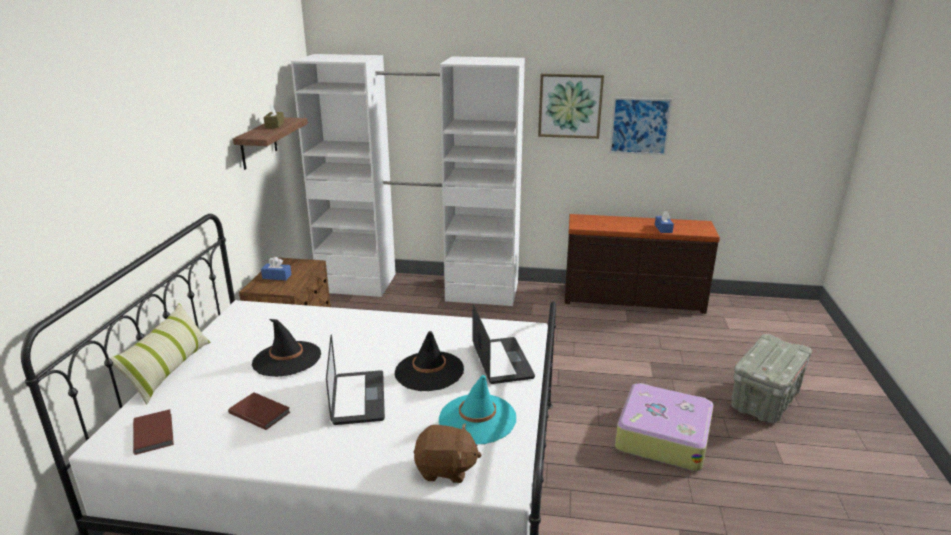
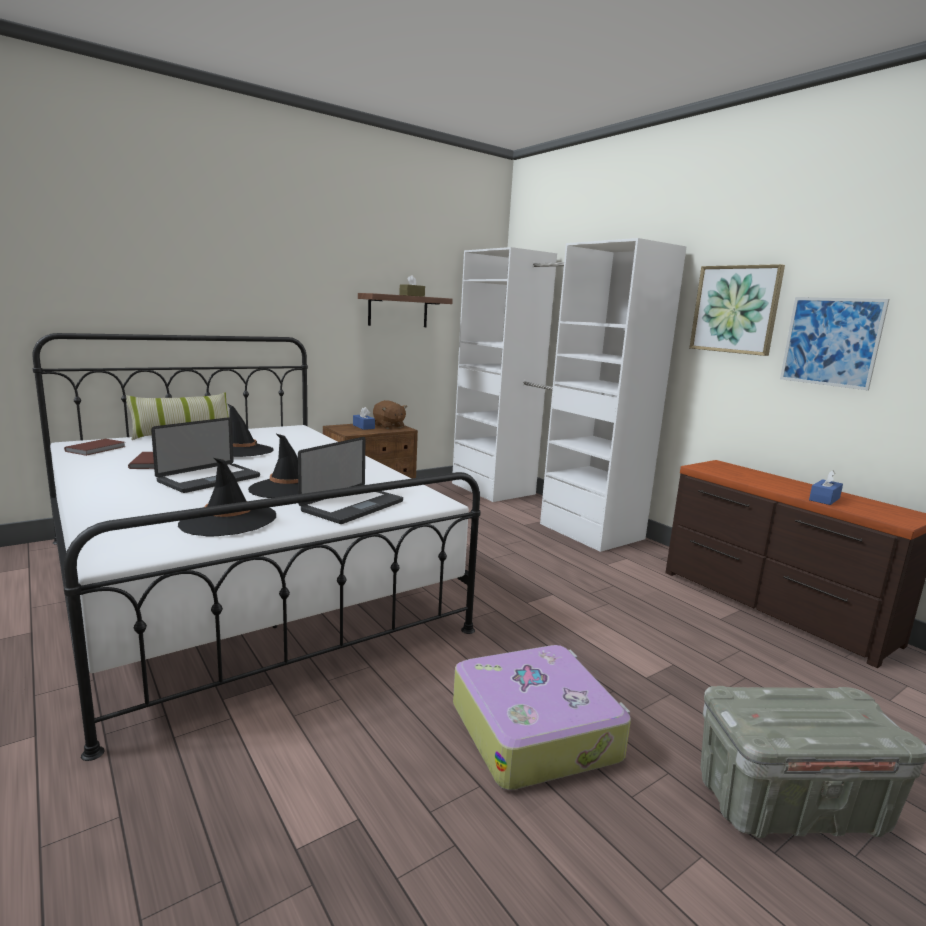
camera: 45 degrees right, 10 degrees down
brown plush toy [414,423,481,483] -> brown plush toy moved to [373,400,407,429]
turquoise hat [439,375,516,444] -> black hat [178,458,276,536]

